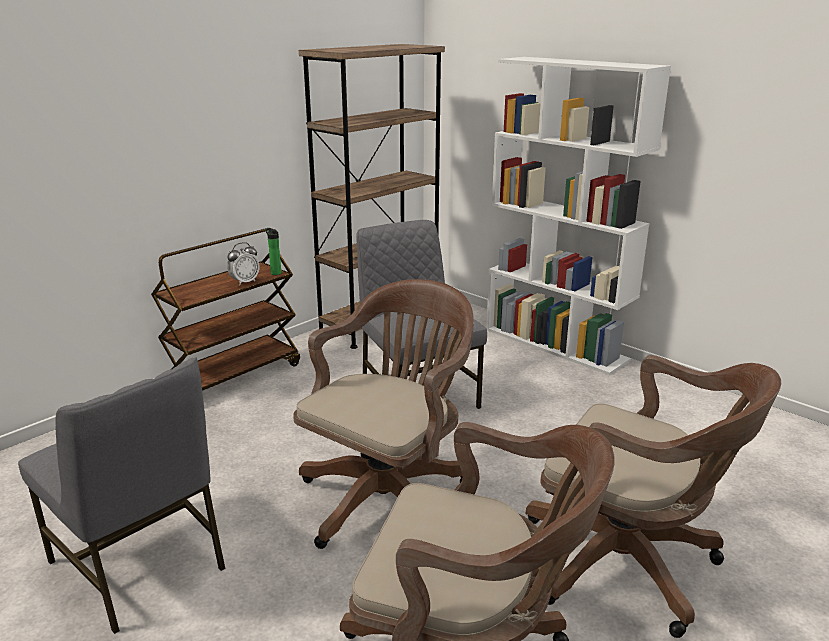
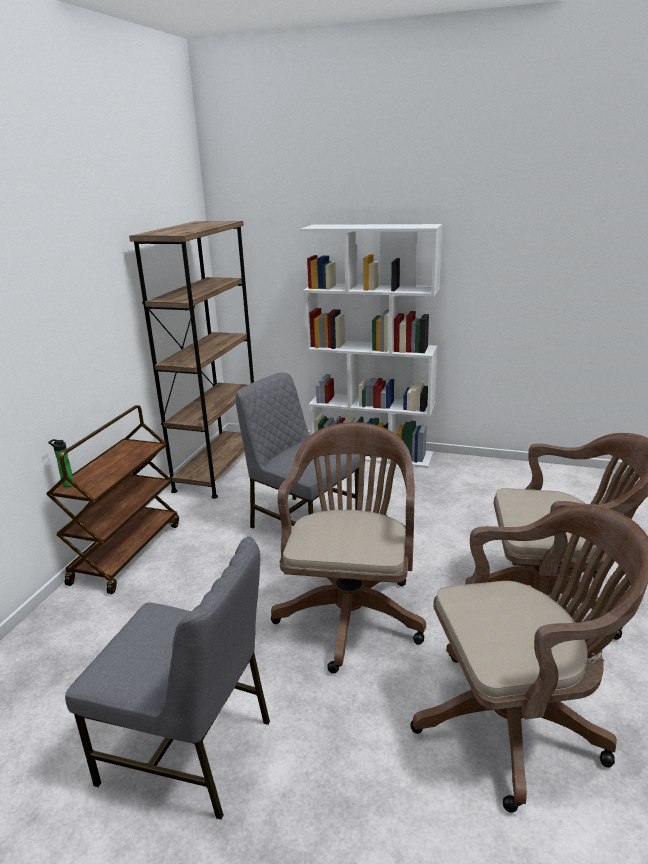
camera: 25 degrees left, 0 degrees up
alarm clock [227,242,260,286] -> none
bottle [265,228,281,275] -> bottle moved to [48,439,74,487]

